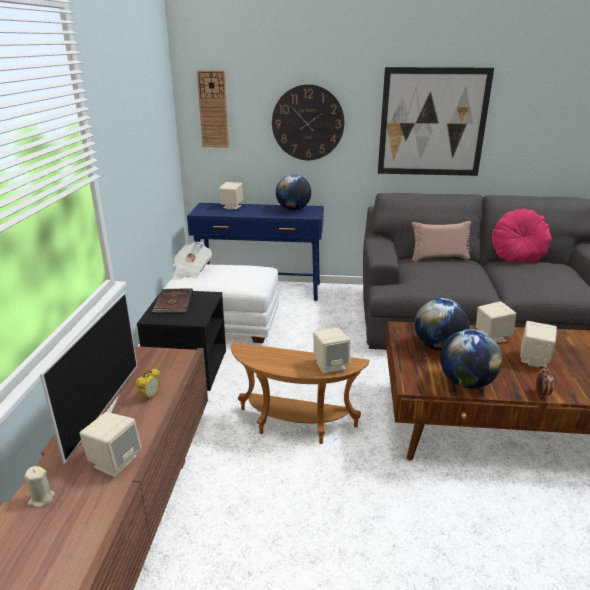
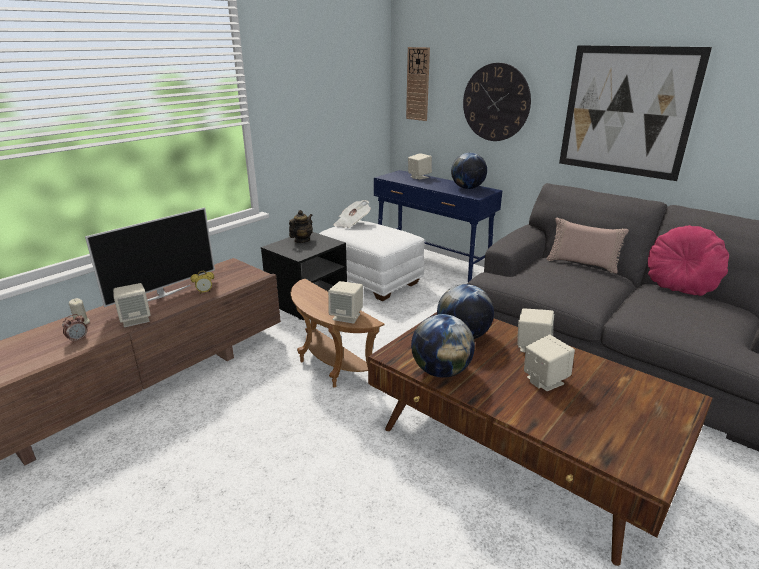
camera: 35 degrees right, 0 degrees up
brown book [152,288,193,313] -> teapot [289,210,313,243]
alarm clock [536,367,554,398] -> alarm clock moved to [62,314,87,343]

